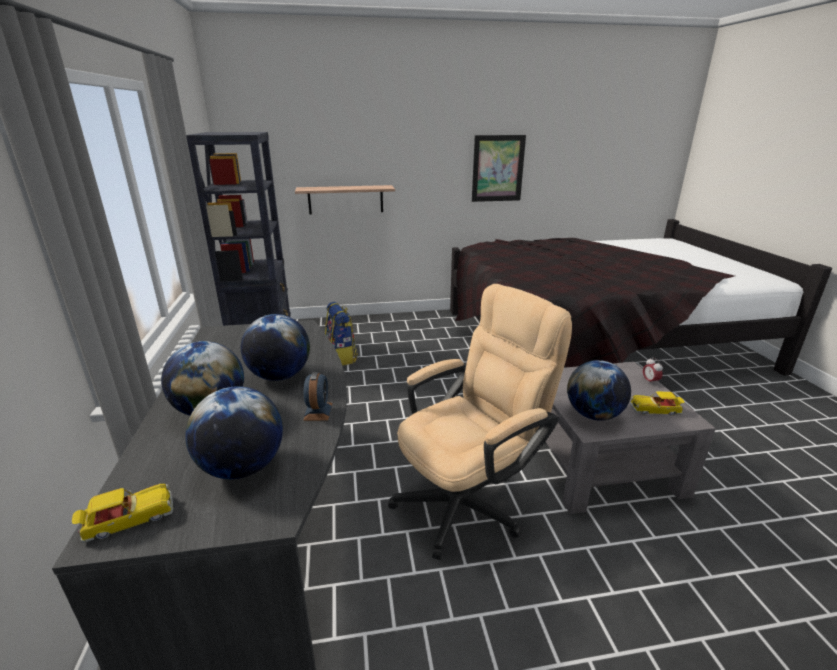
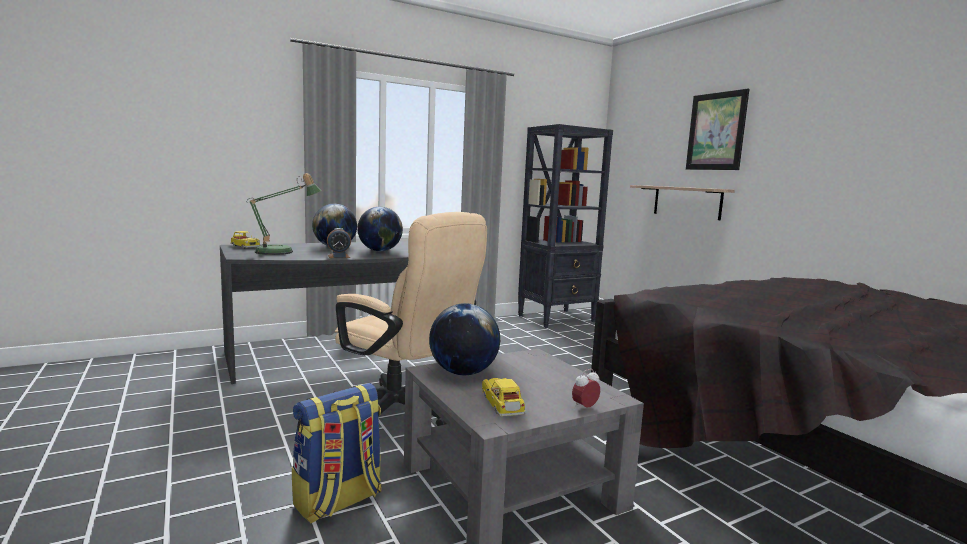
camera: 70 degrees right, 15 degrees down
globe [185,386,283,479] -> table lamp [249,173,322,255]
backpack [325,302,358,366] -> backpack moved to [292,383,382,524]
picture [472,135,526,202] -> picture moved to [686,89,749,170]

